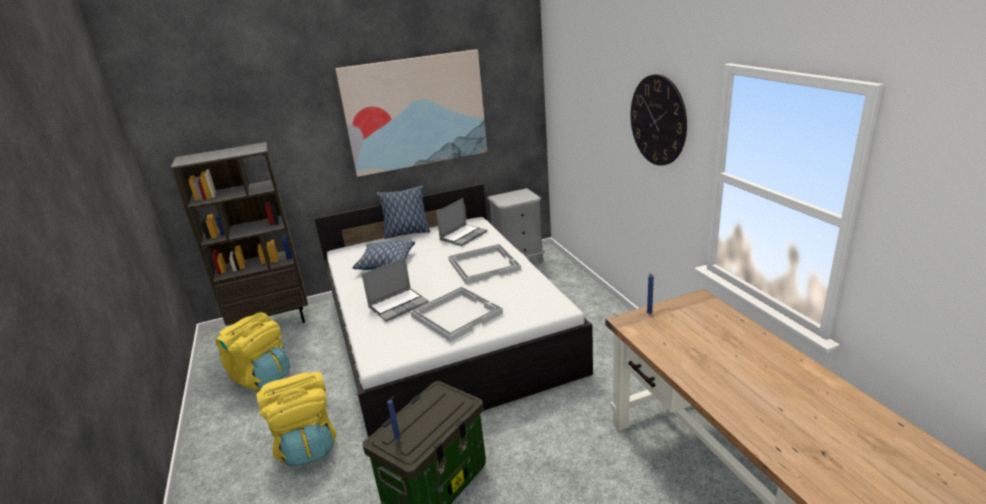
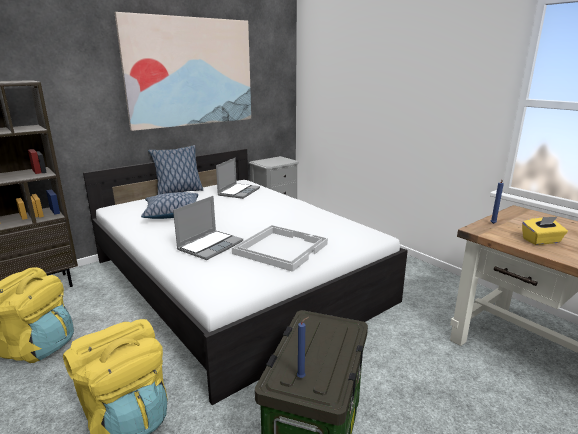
camera: 20 degrees left, 5 degrees down
white tray [448,244,521,284] -> none
wall clock [631,74,687,166] -> none
none -> yellow tissue box [522,217,568,245]

